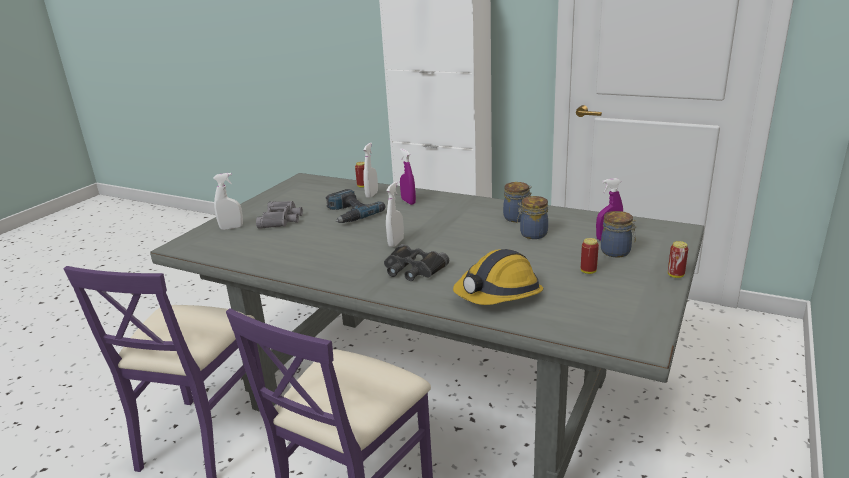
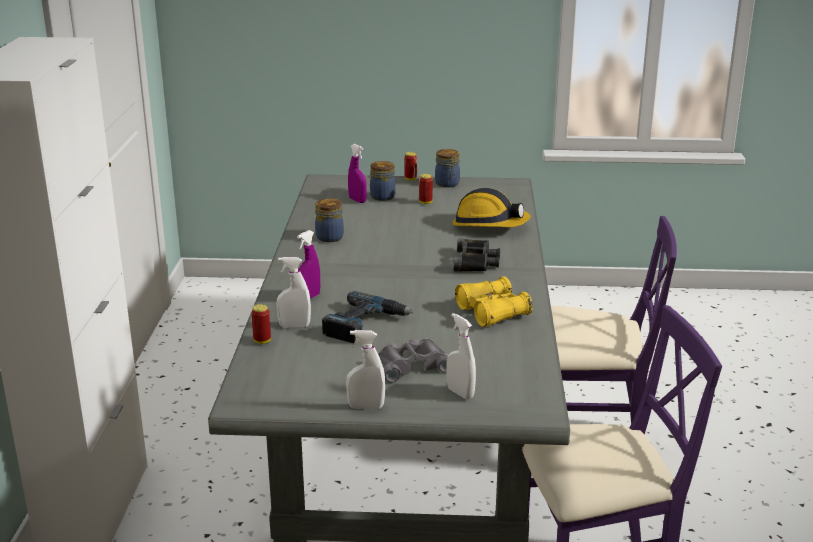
camera: 115 degrees left, 0 degrees up
white spray bottle [386,181,404,247] -> white spray bottle moved to [346,330,385,409]
jar [517,196,548,239] -> jar moved to [435,149,460,187]
none -> yellow binoculars [455,276,533,327]

